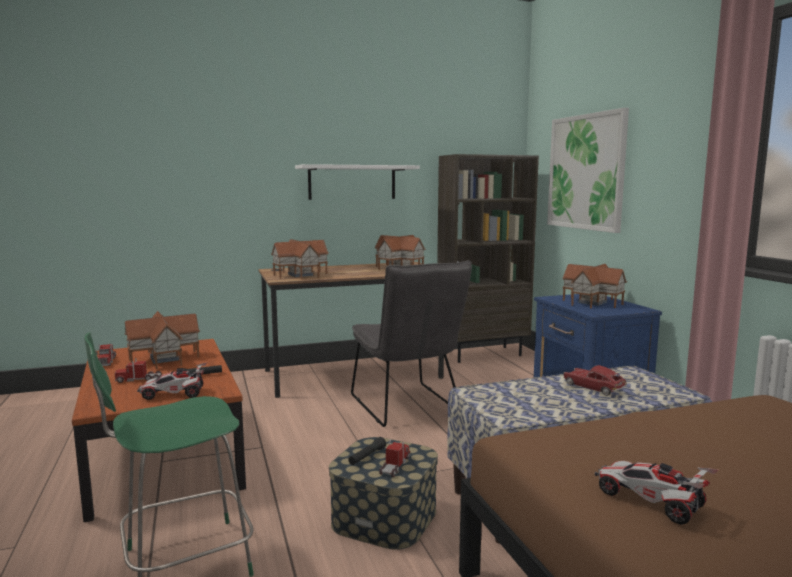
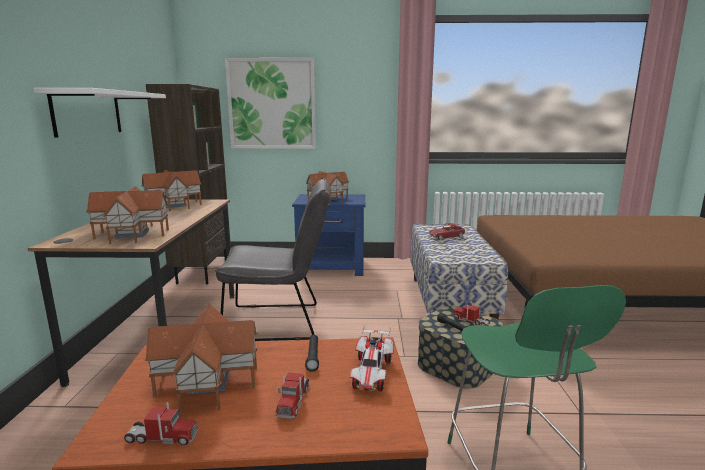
camera: 70 degrees left, 5 degrees up
toy car [595,461,718,525] -> none

